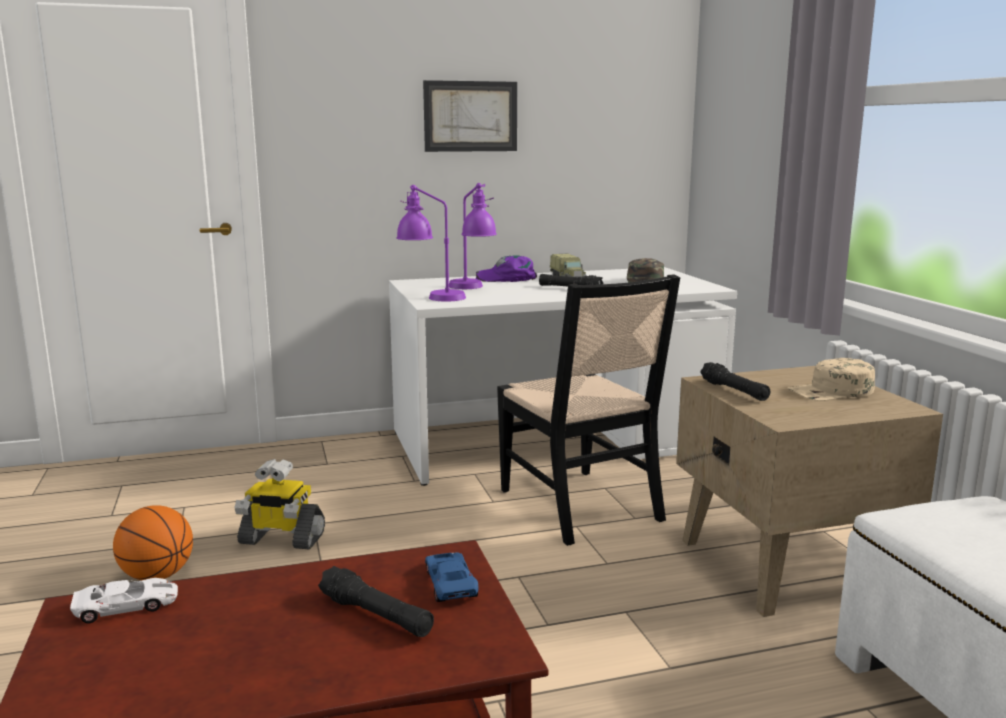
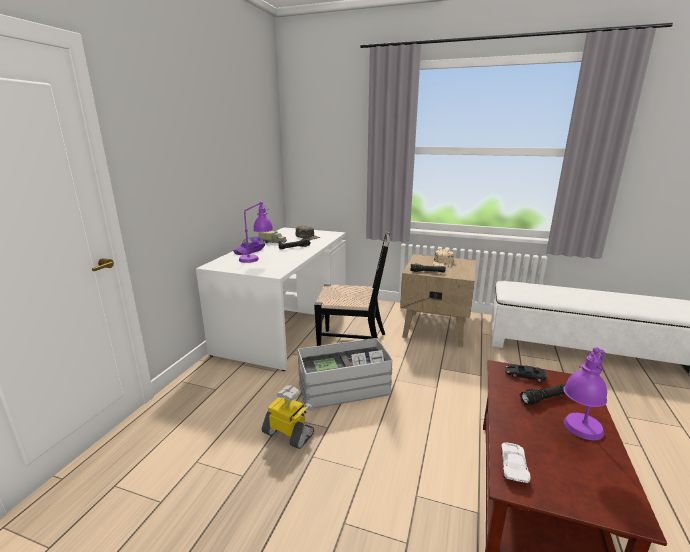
camera: 55 degrees left, 5 degrees up
basketball [113,505,193,580] -> none
toy robot [234,459,325,549] -> toy robot turned 105 degrees counterclockwise [262,385,314,449]
purple table lamp [396,185,466,302] -> purple table lamp moved to [563,347,607,440]
picture [423,80,517,152] -> none
blue toy car [425,552,478,602] -> black toy car [505,364,547,383]
none -> grey storage box [298,338,392,410]

